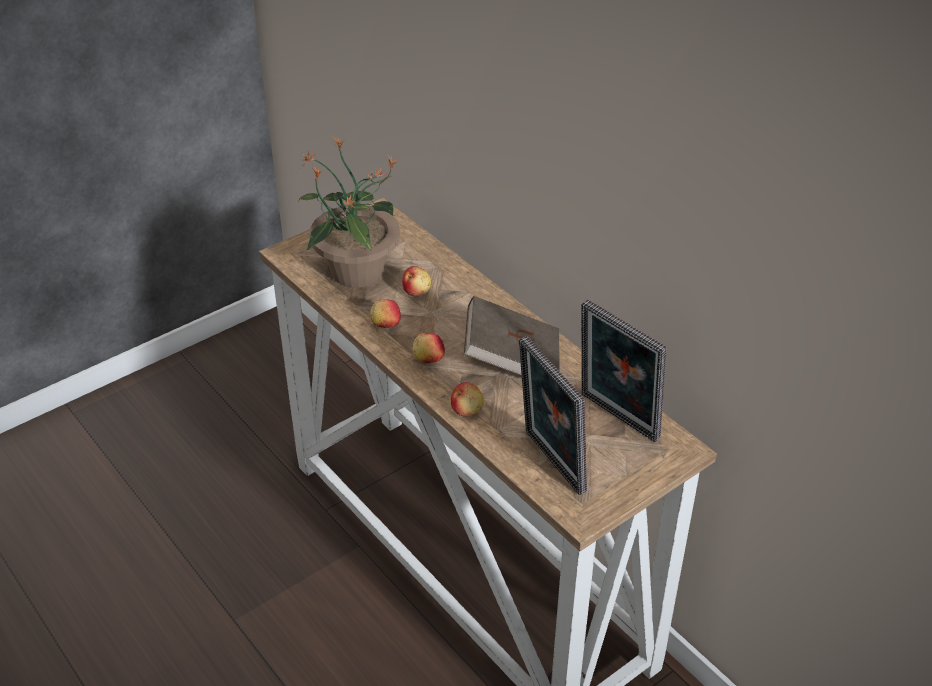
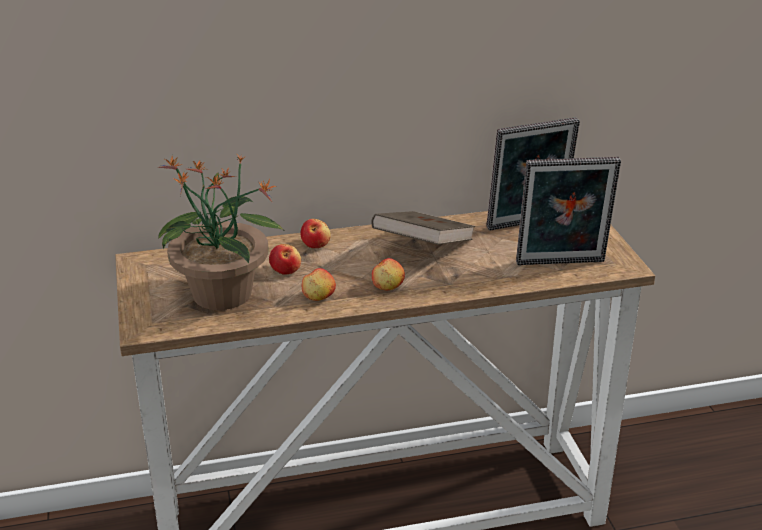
camera: 65 degrees left, 10 degrees down
apple [451,382,484,416] -> apple moved to [300,219,331,248]

